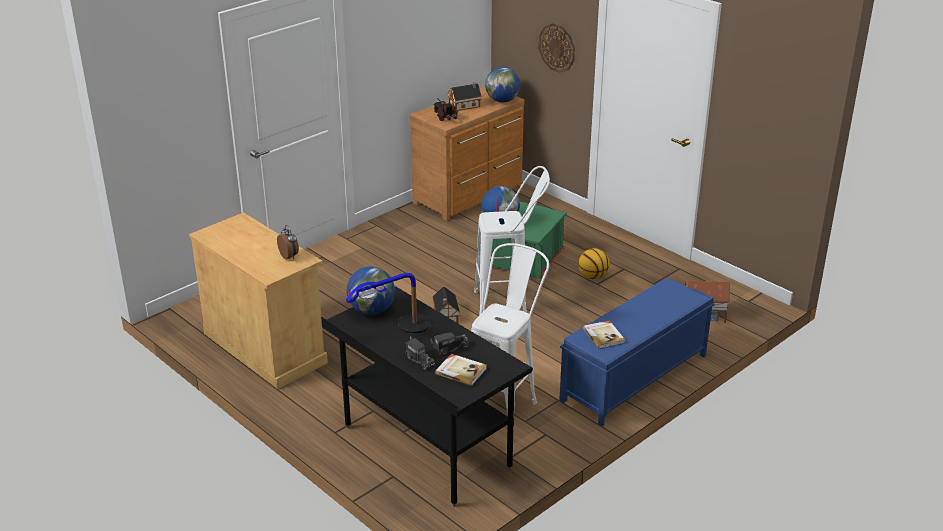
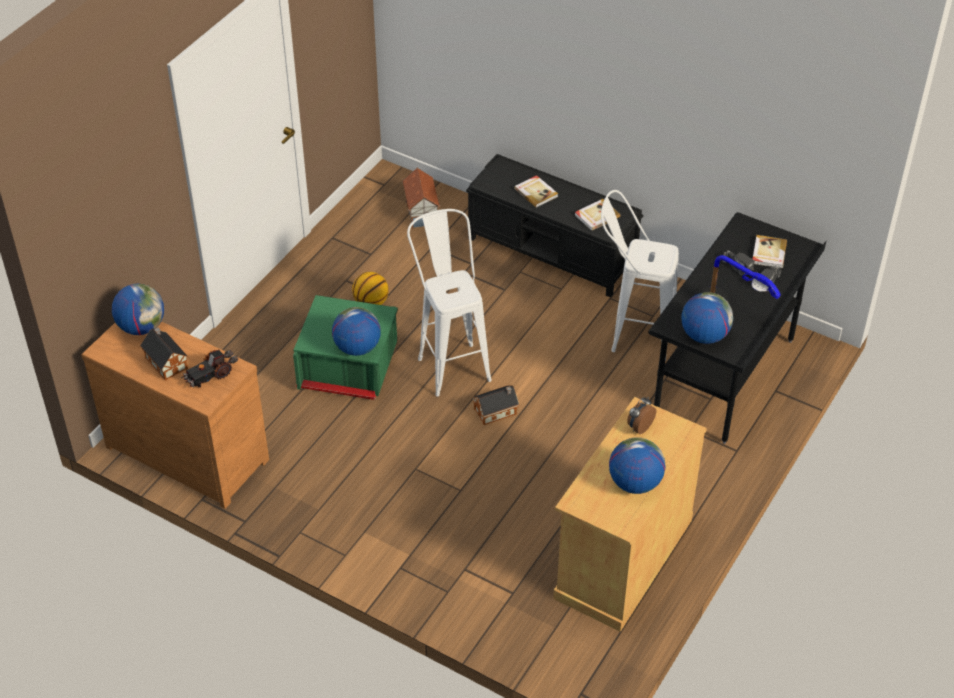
camera: 105 degrees left, 15 degrees up
wall clock [538,23,575,73] -> none
blue bench [559,278,715,427] -> black bench [466,154,643,298]
none -> book [514,175,558,208]
none -> globe [609,437,666,494]

